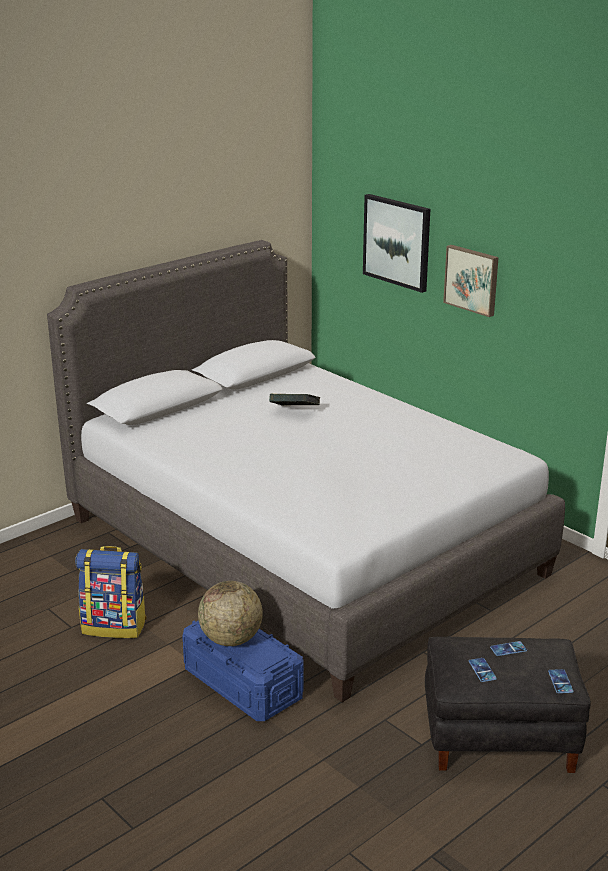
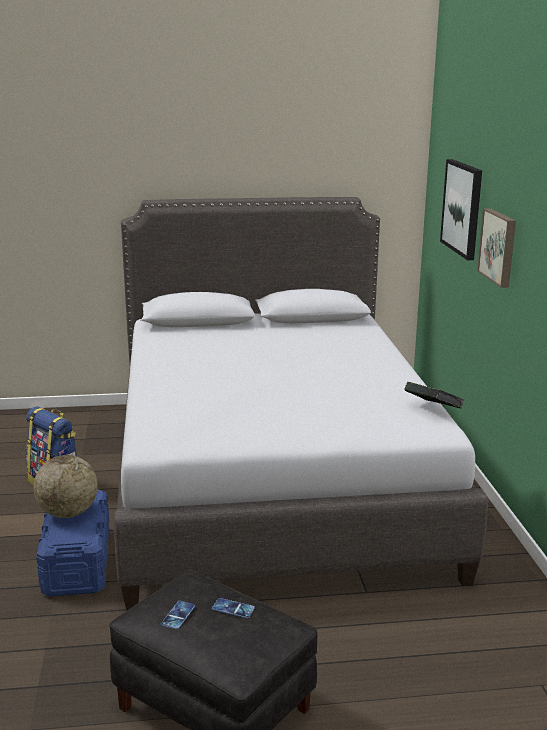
camera: 35 degrees right, 5 degrees down
book [269,394,320,406] -> book moved to [404,382,464,409]
phone [548,669,574,693] -> none

